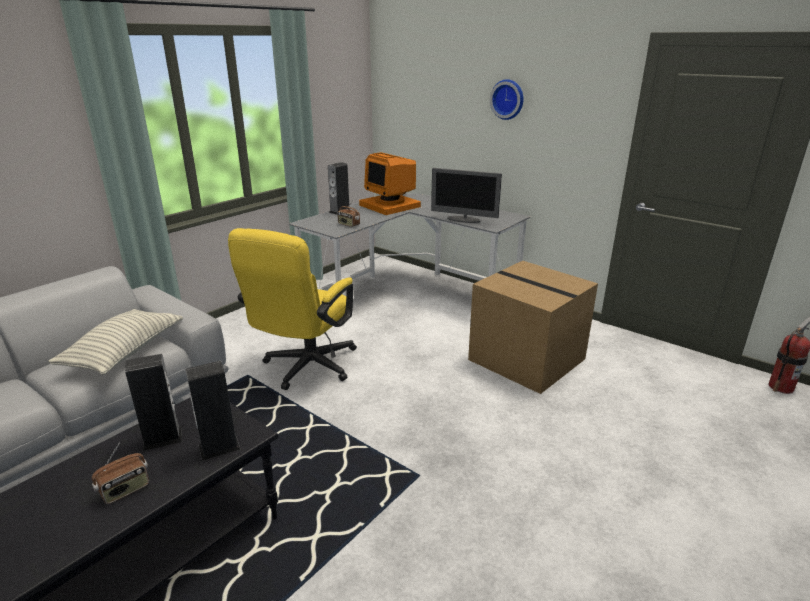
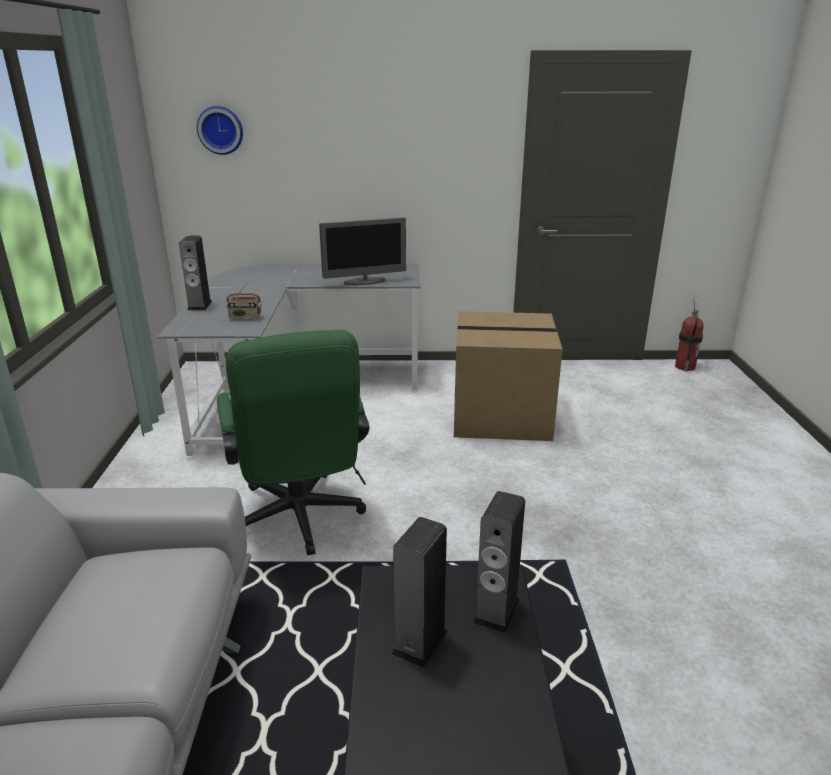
camera: 40 degrees left, 0 degrees up
pillow [48,309,183,375] -> none
radio [92,443,149,504] -> none
yellow office chair [228,228,357,390] -> green office chair [217,330,369,555]
monitor [359,152,421,215] -> none
wall clock [490,79,524,120] -> wall clock moved to [197,106,243,155]

